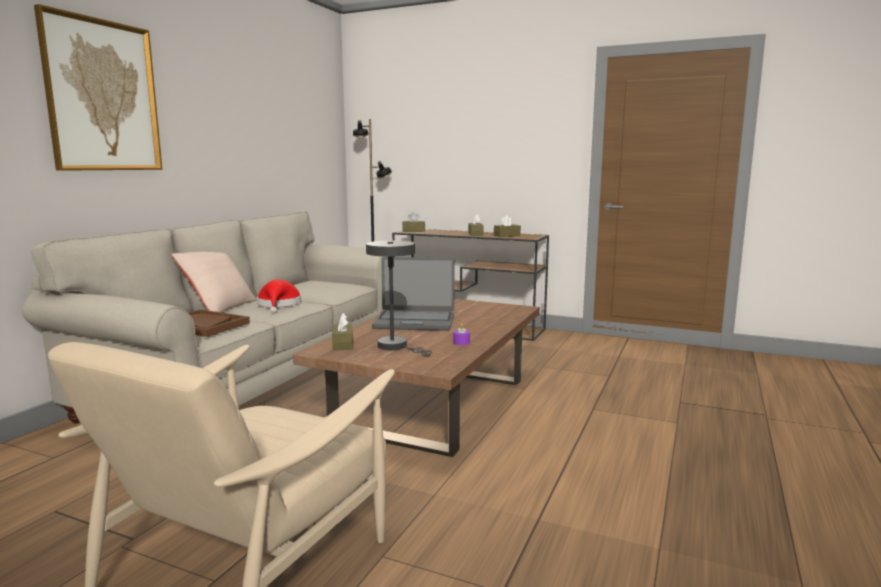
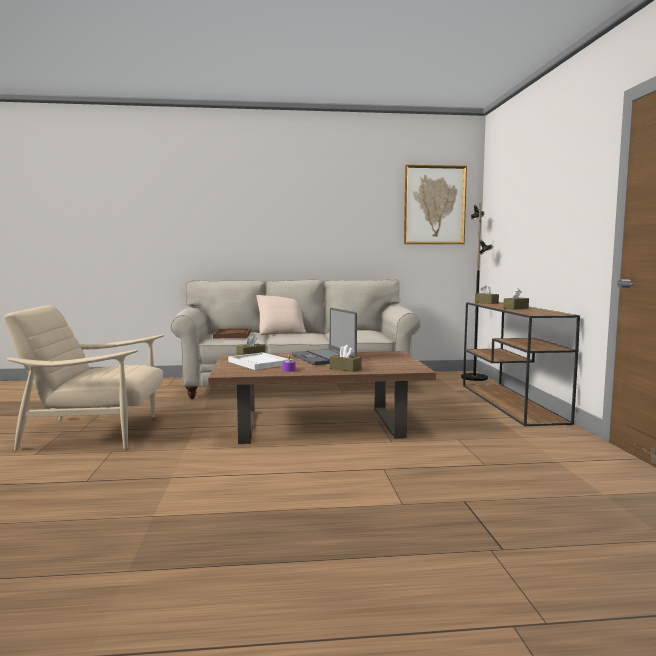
camera: 60 degrees right, 5 degrees down
picture [34,4,162,171] -> picture moved to [404,165,467,244]
red hat [257,279,301,313] -> none
grey table lamp [366,240,432,357] -> white tray [228,352,287,370]
brown tissue box [494,215,521,237] -> brown tissue box moved to [330,345,362,372]

